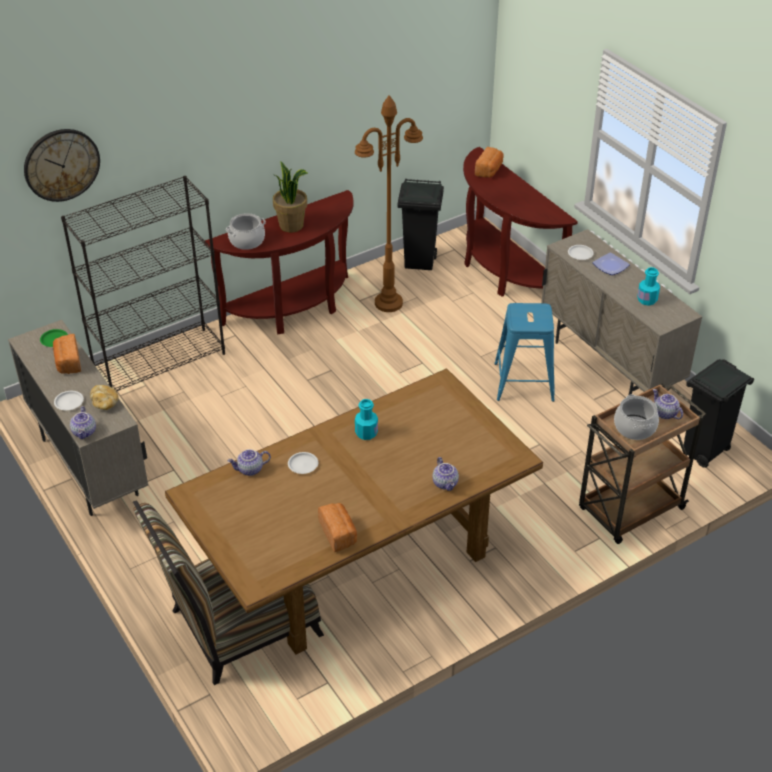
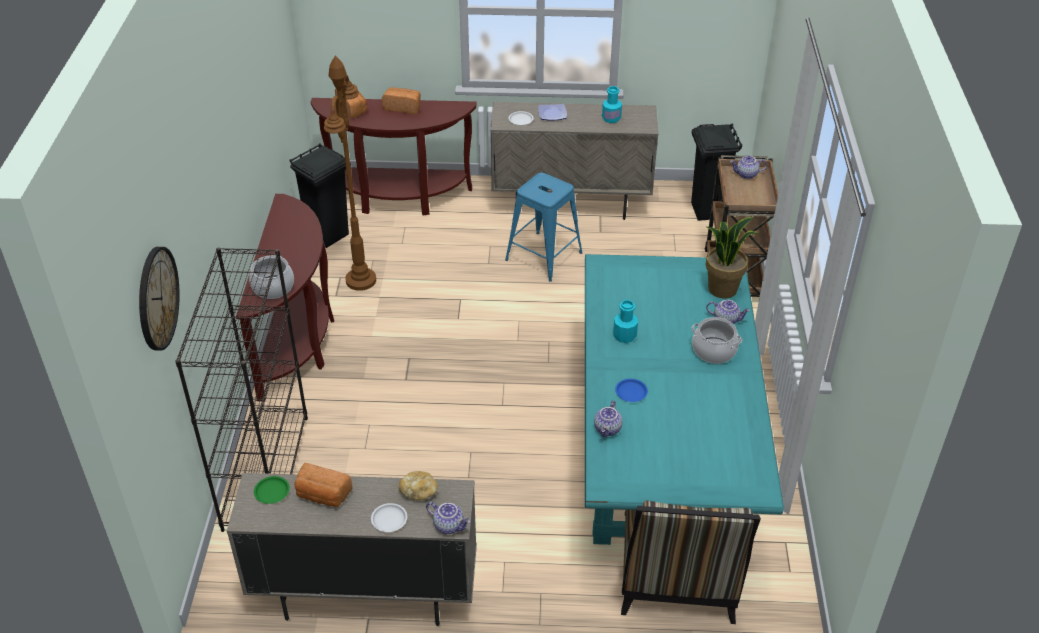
camera: 55 degrees left, 0 degrees up
brown dining table [165,369,543,655] -> turquoise dining table [585,254,784,545]
potted plant [273,162,308,232] -> potted plant moved to [705,217,759,298]
white plate [288,452,318,474] -> blue plate [615,379,648,402]
bread [318,503,357,552] -> bread moved to [382,87,421,114]
cooking pot [614,394,659,440] -> cooking pot moved to [691,317,742,364]

